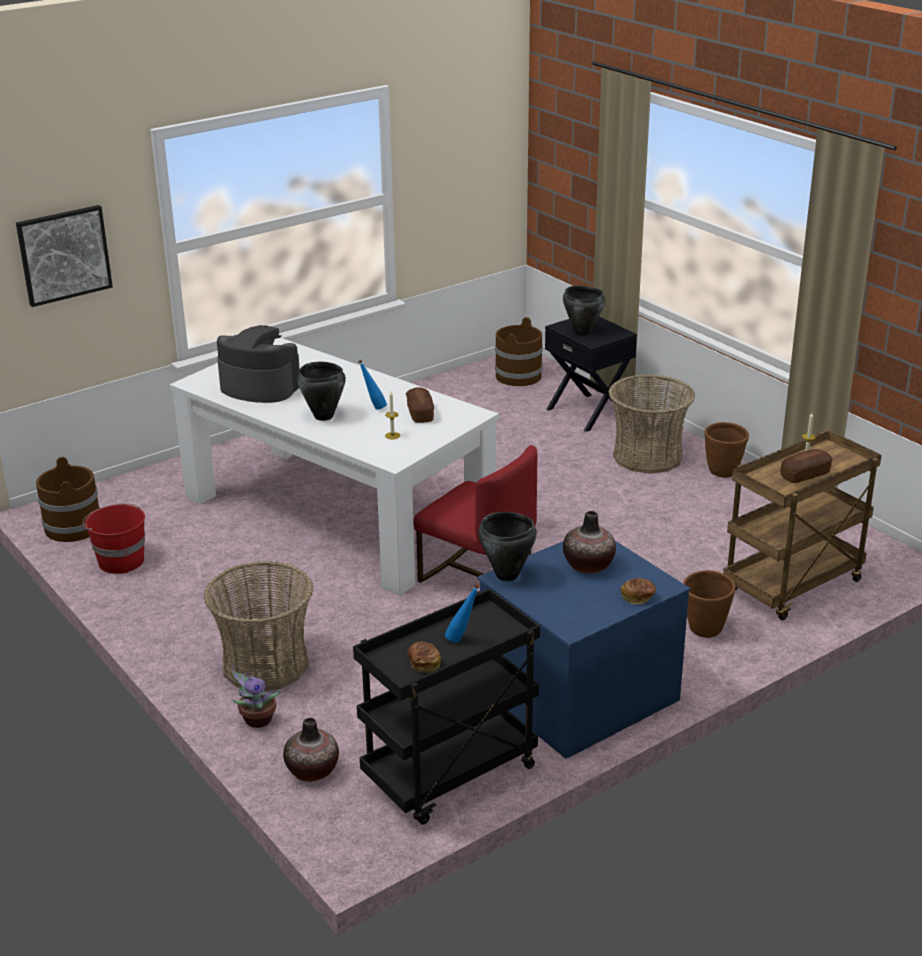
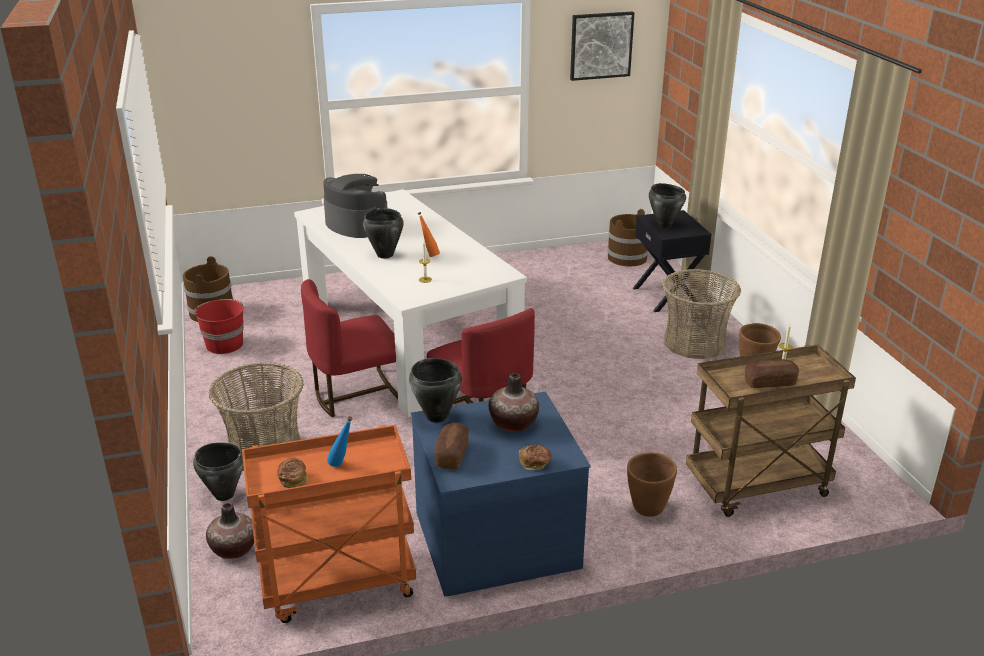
camera: 20 degrees right, 0 degrees up
picture [16,205,113,307] -> picture moved to [570,11,635,81]
potted plant [232,666,281,728] -> black cooking pot [193,442,244,501]
black cart [353,589,540,825] -> orange cart [242,425,416,623]
blue bottle [358,360,387,410] -> orange bottle [418,212,440,257]
bread [406,387,434,423] -> bread moved to [434,423,469,469]
none -> red chair [301,279,398,417]

